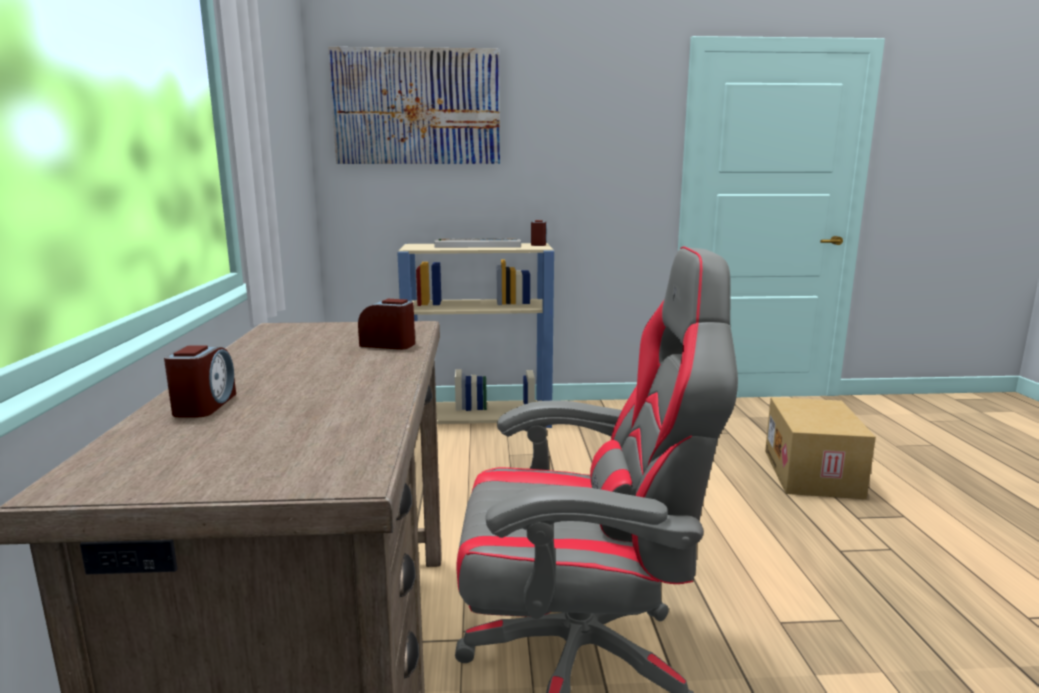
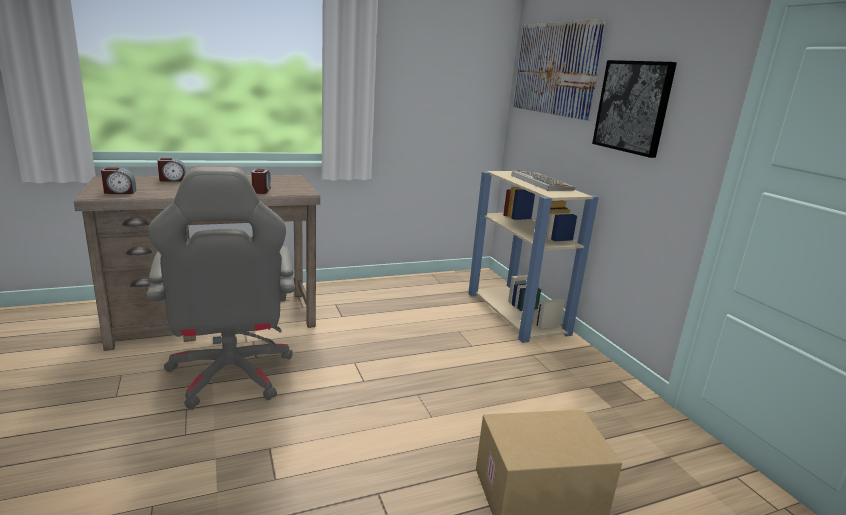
camera: 70 degrees right, 5 degrees up
alarm clock [531,220,547,246] -> alarm clock moved to [101,167,136,194]
none -> picture [592,60,677,158]

